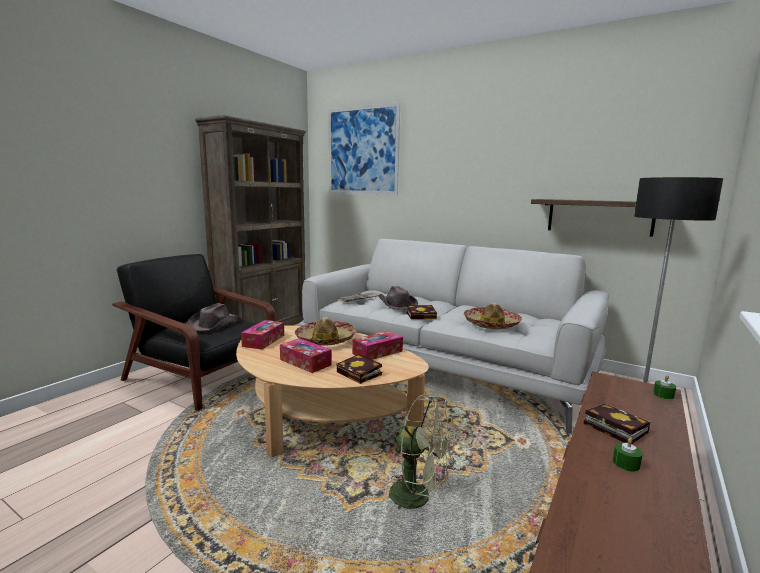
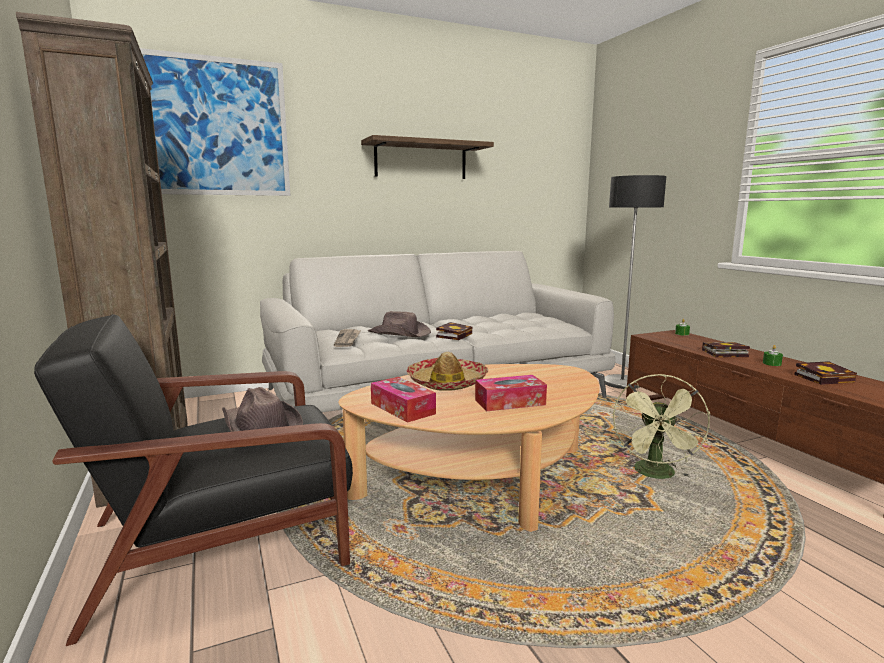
camera: 55 degrees left, 0 degrees up
book [337,354,382,384] -> book moved to [794,361,857,385]
tissue box [352,331,403,360] -> none
green fan [389,394,456,509] -> green fan turned 135 degrees clockwise [613,374,710,479]
hat [464,303,522,329] -> none
shelf [531,199,656,237] -> shelf moved to [361,135,494,179]

